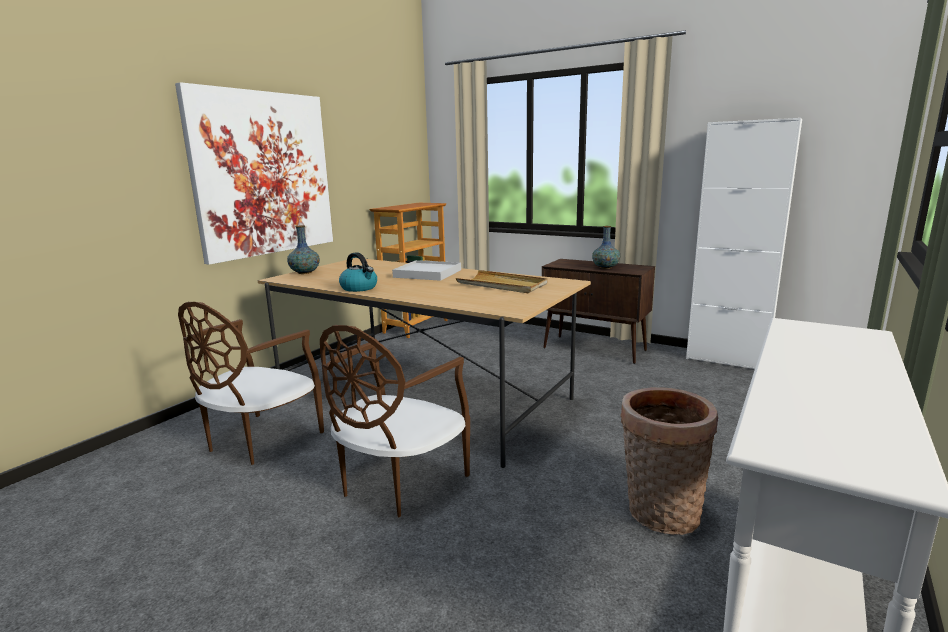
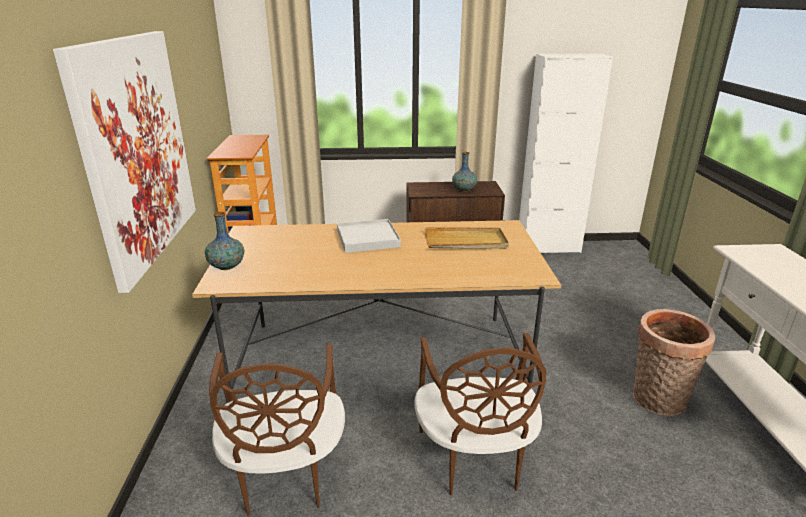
camera: 35 degrees left, 10 degrees up
kettle [339,252,377,292] -> none

